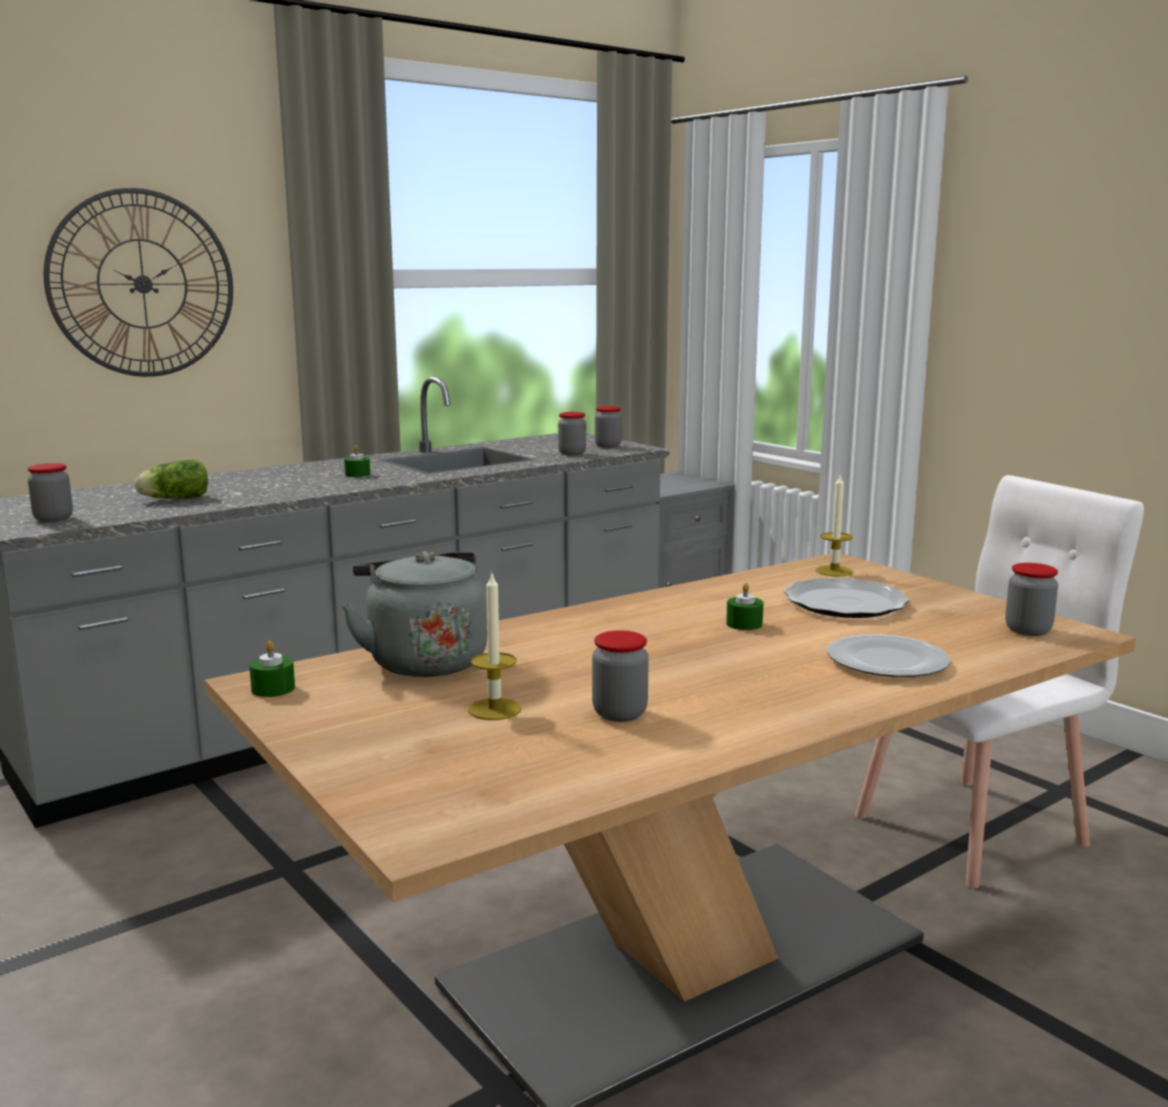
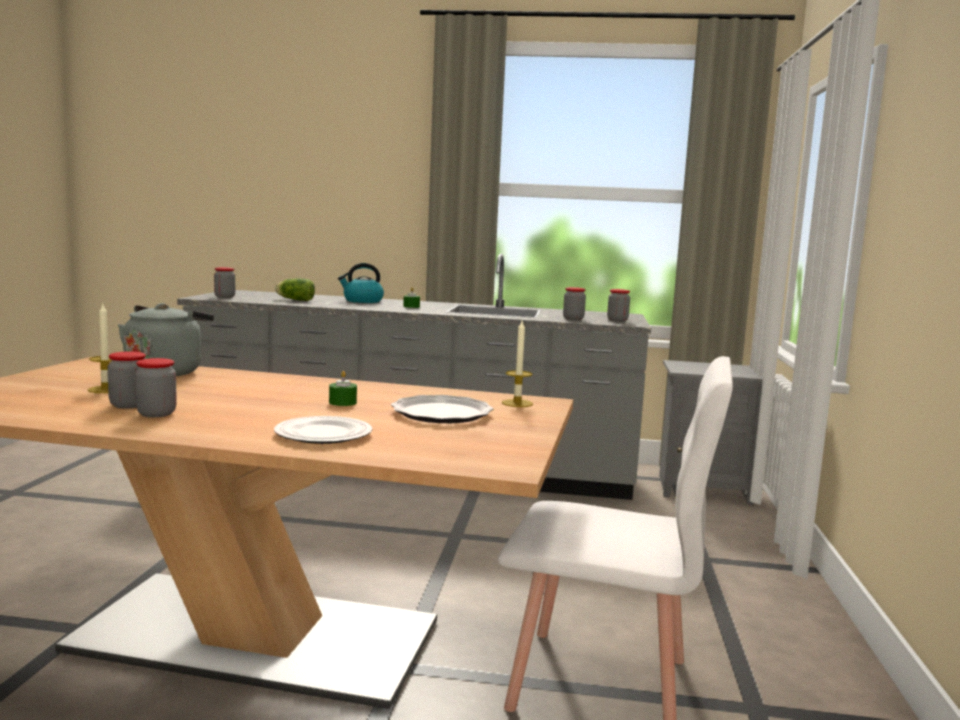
camera: 45 degrees right, 5 degrees down
wall clock [43,188,233,377] -> none
green candle [249,641,295,697] -> none
jar [1005,563,1058,636] -> jar moved to [135,358,177,417]
none -> kettle [338,263,384,303]

